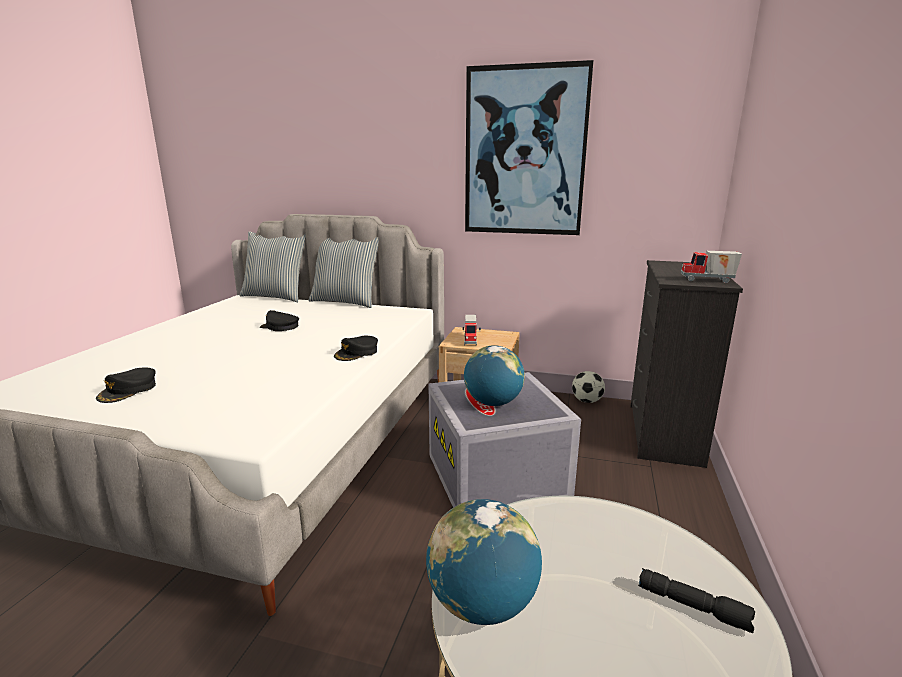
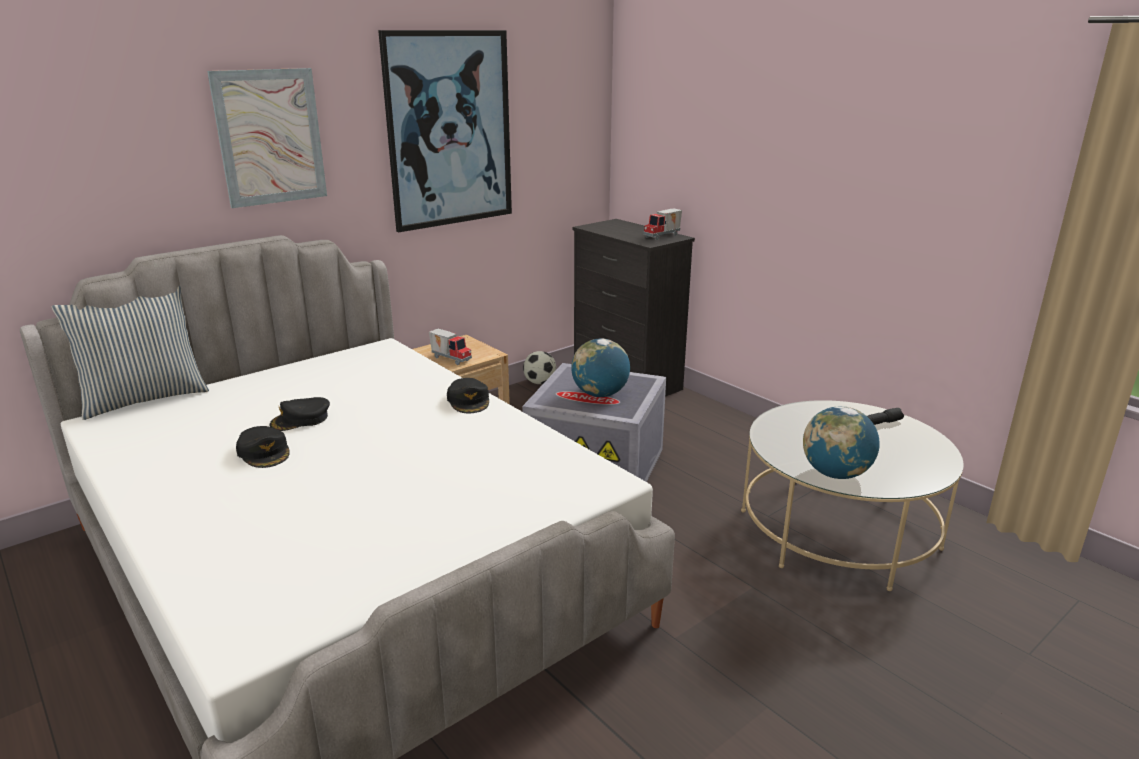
camera: 55 degrees left, 5 degrees up
black cap [96,368,156,403] -> black cap moved to [236,426,290,468]
pillow [309,237,379,308] -> none
none -> picture [207,68,327,208]

